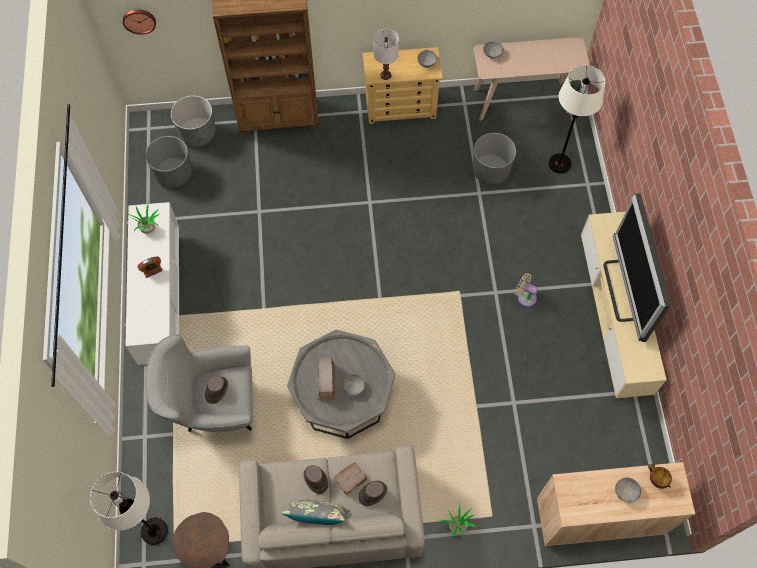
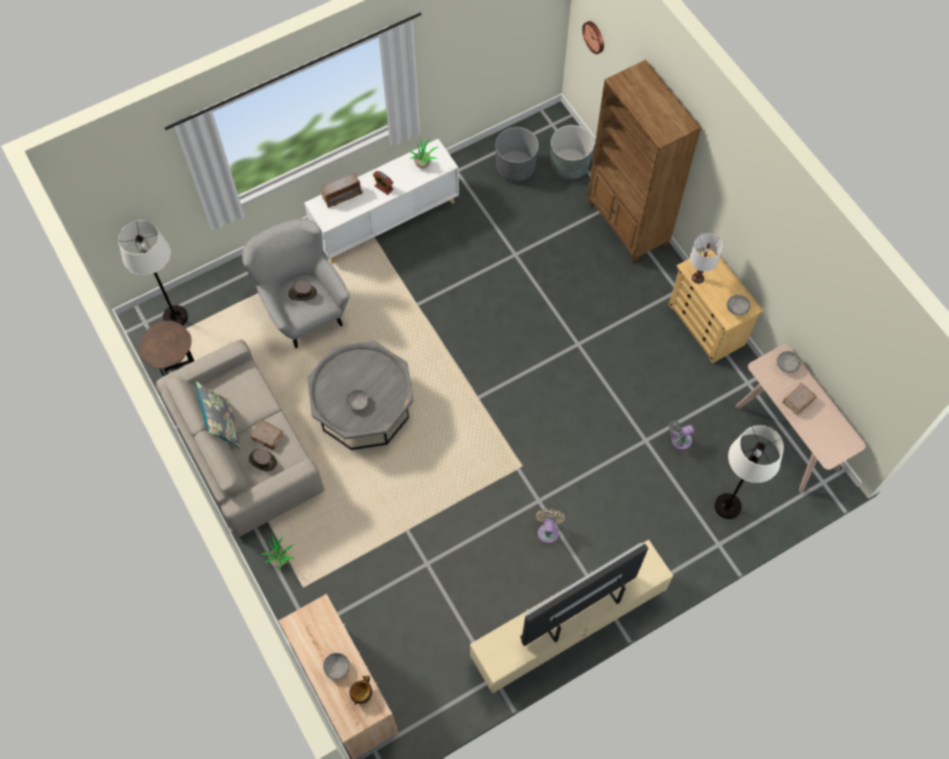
camera: 65 degrees right, 0 degrees up
brown hat [304,465,329,494] -> none
radio [317,356,335,401] -> radio moved to [321,172,363,208]
grey planter [473,133,516,185] -> grey fan [669,420,694,450]
none -> brown book [782,382,817,415]

